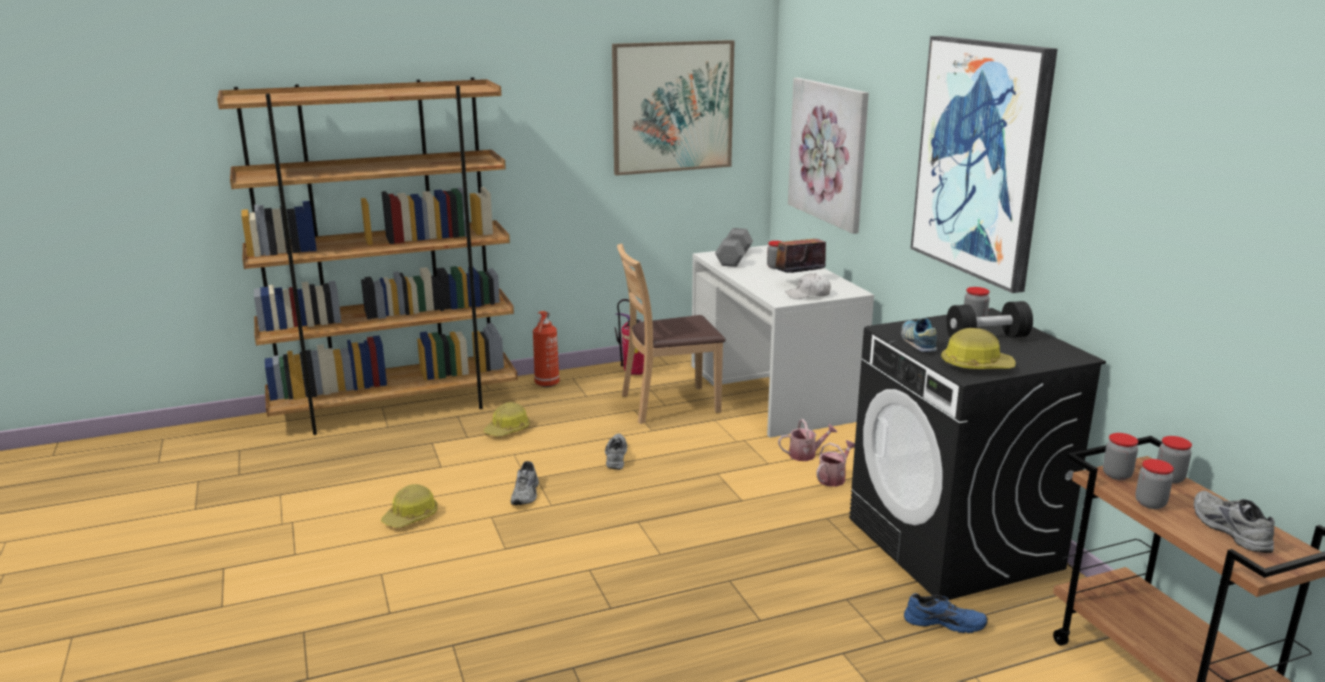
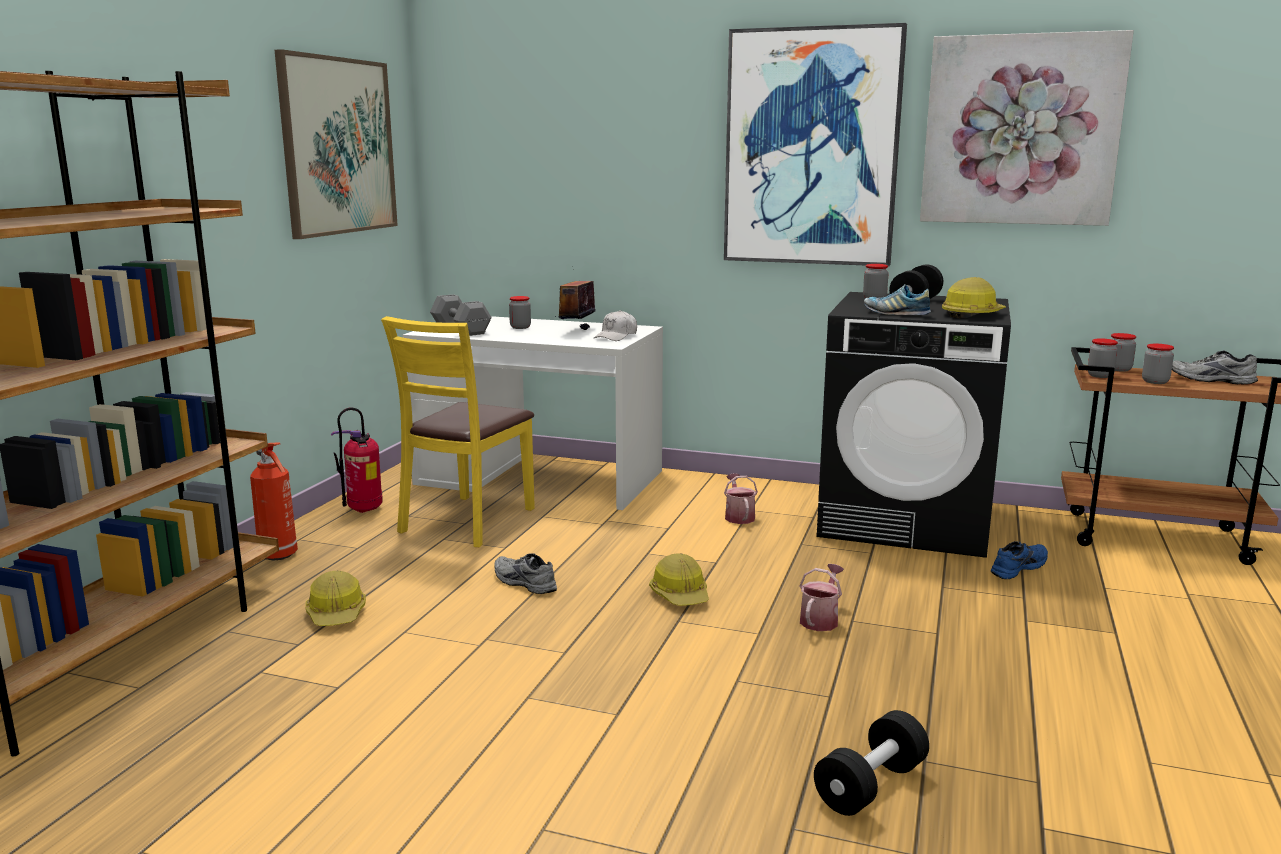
camera: 50 degrees left, 5 degrees down
hard hat [381,484,438,528] -> hard hat moved to [649,553,709,606]
grey shoe [511,461,539,505] -> none
brown chair [617,244,726,424] -> yellow chair [381,316,535,547]
watering can [778,419,837,461] -> watering can moved to [800,564,844,631]
picture [788,78,869,234] -> picture moved to [920,30,1134,226]
none -> black dumbbell [814,710,929,816]

